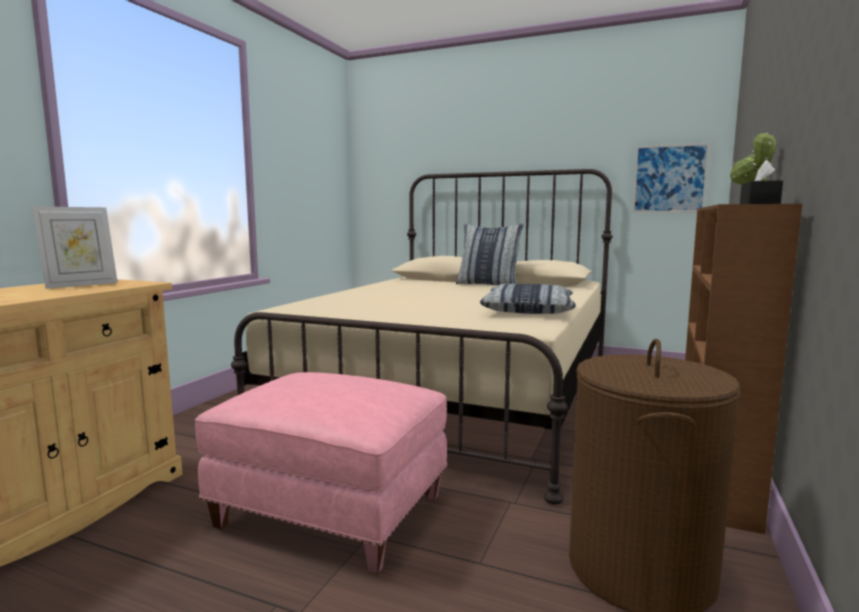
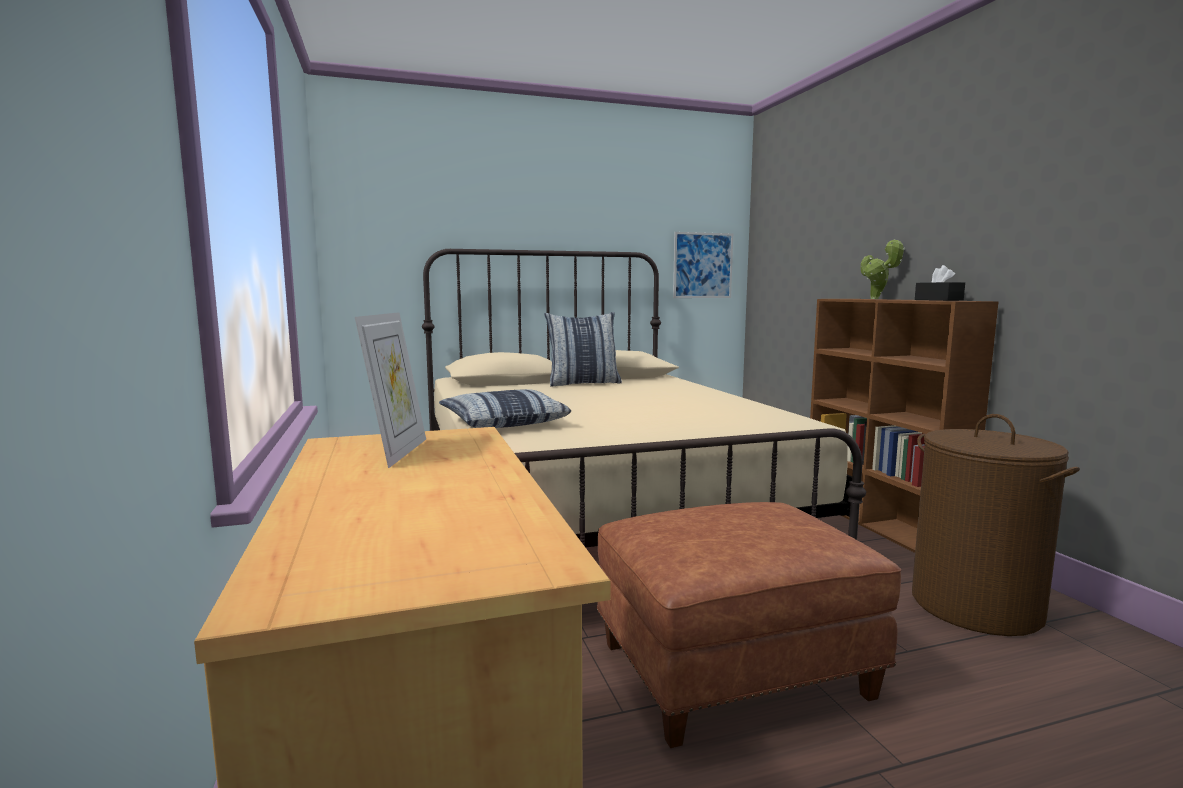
camera: 40 degrees left, 0 degrees up
pink ottoman [195,372,448,574] -> brown ottoman [596,502,901,748]
pillow [480,284,576,314] -> pillow moved to [439,389,571,428]

